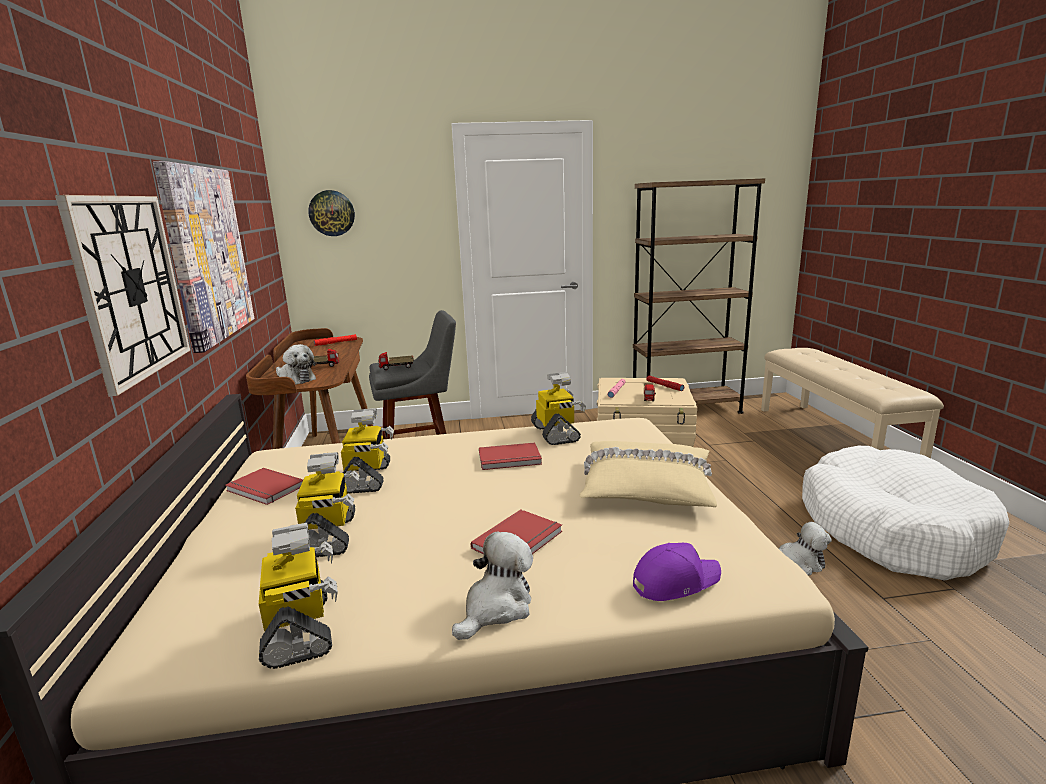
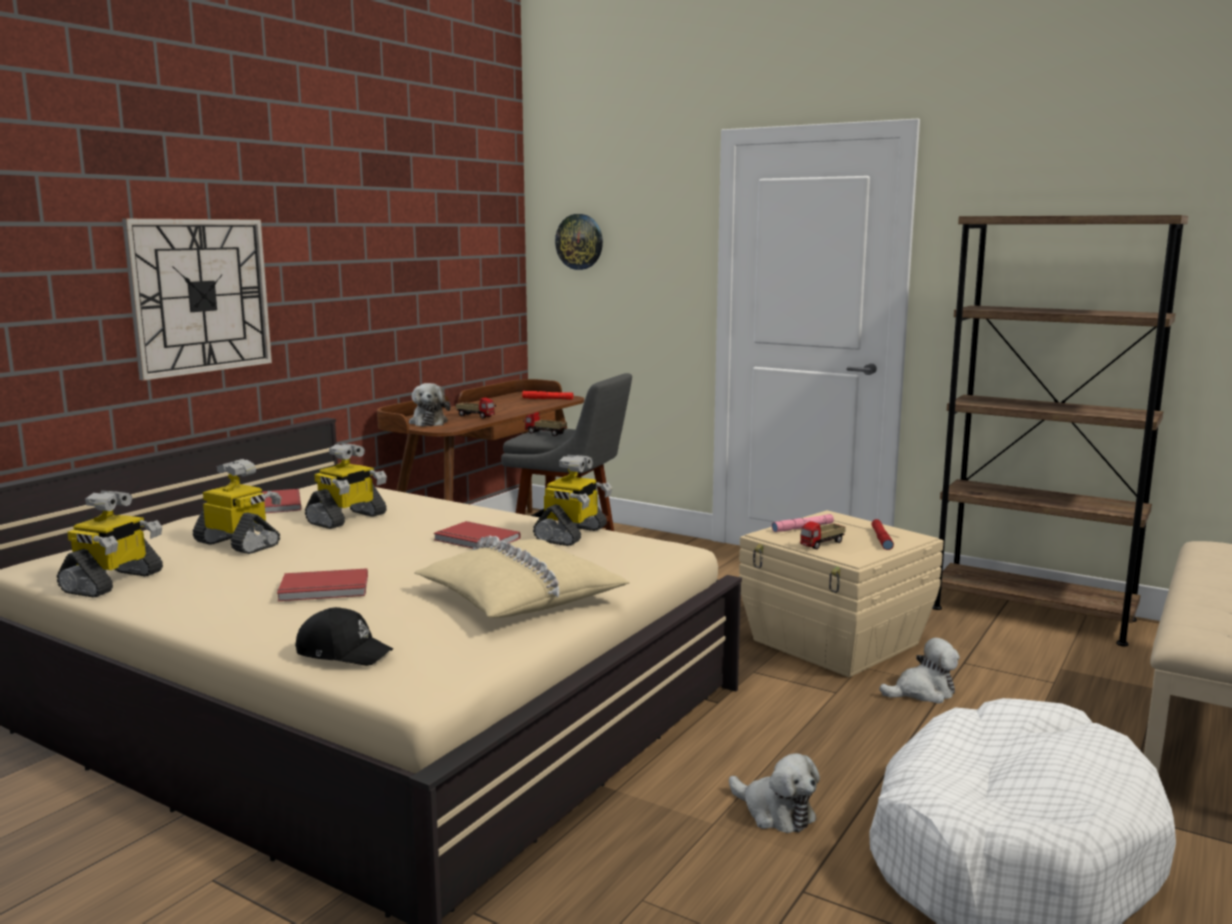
camera: 40 degrees right, 5 degrees down
picture [153,161,254,353] -> none
toy robot [295,452,360,557] -> toy robot turned 90 degrees counterclockwise [193,459,281,554]
plush toy [452,532,533,640] -> plush toy moved to [879,638,960,704]
purple cap [633,543,721,601] -> black cap [295,607,393,666]

